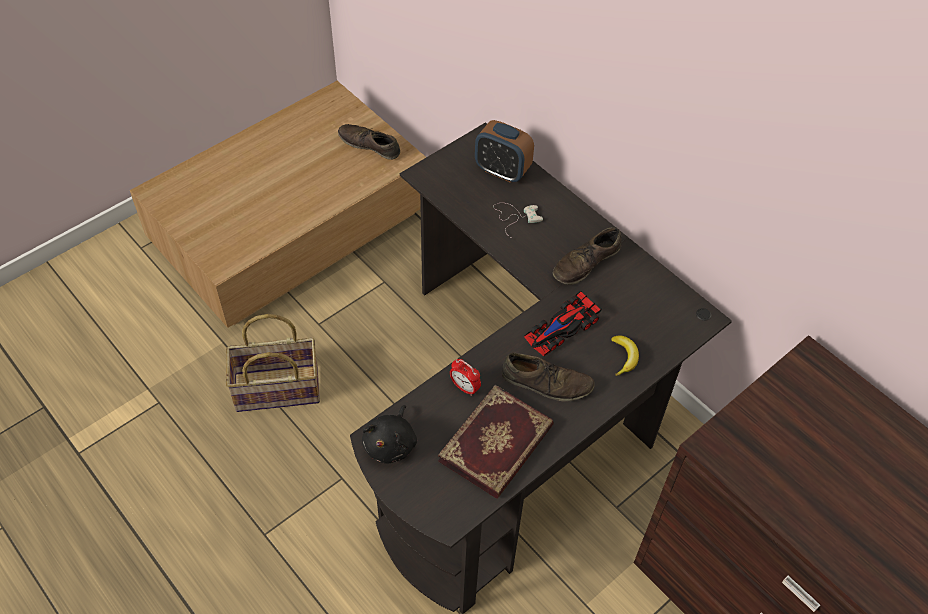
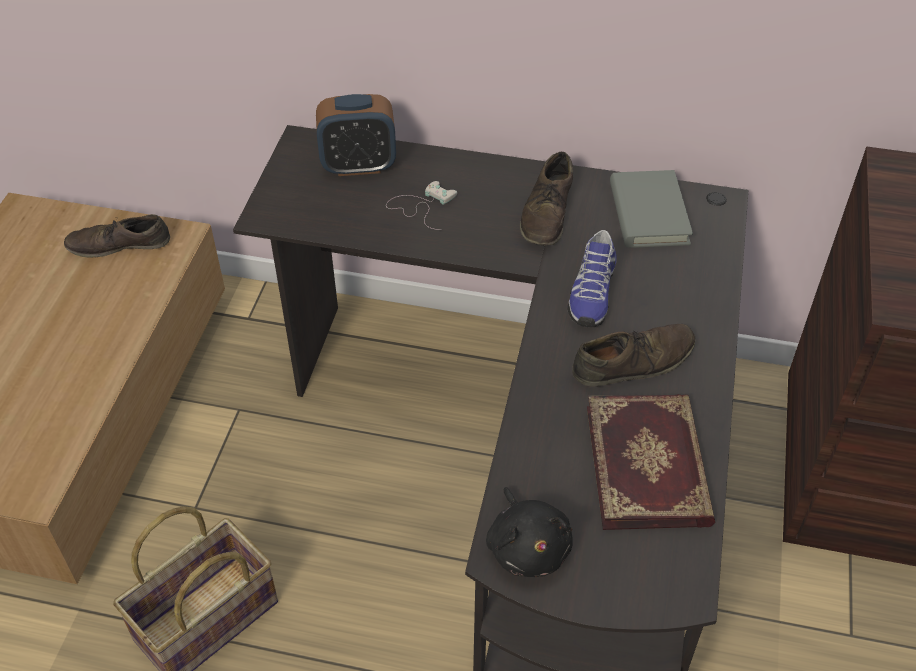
camera: 35 degrees left, 5 degrees down
alarm clock [450,359,481,396] -> none
toy car [524,290,602,356] -> shoe [567,230,617,327]
banana [611,336,639,376] -> none
none -> grey book [610,170,693,248]

